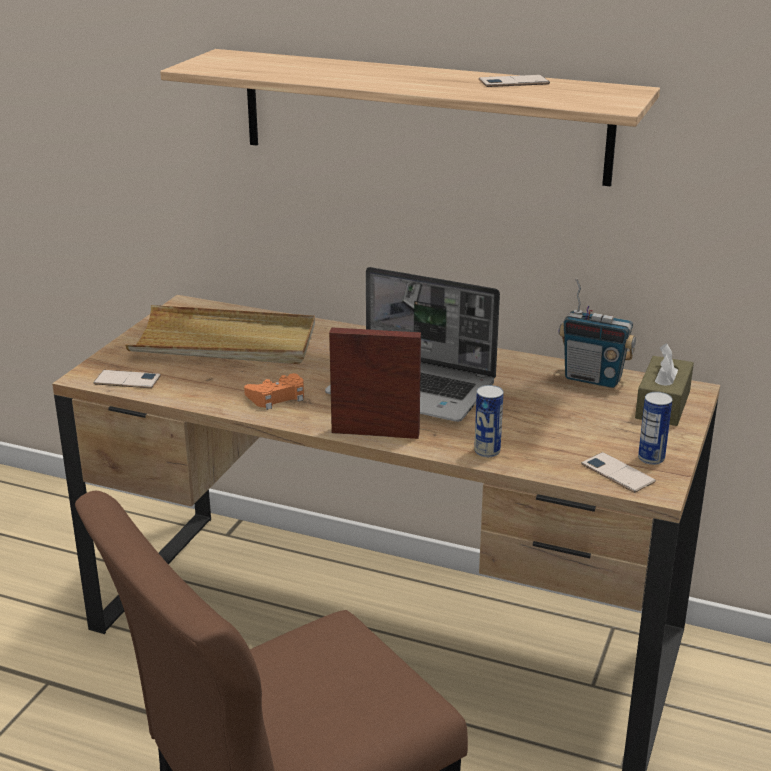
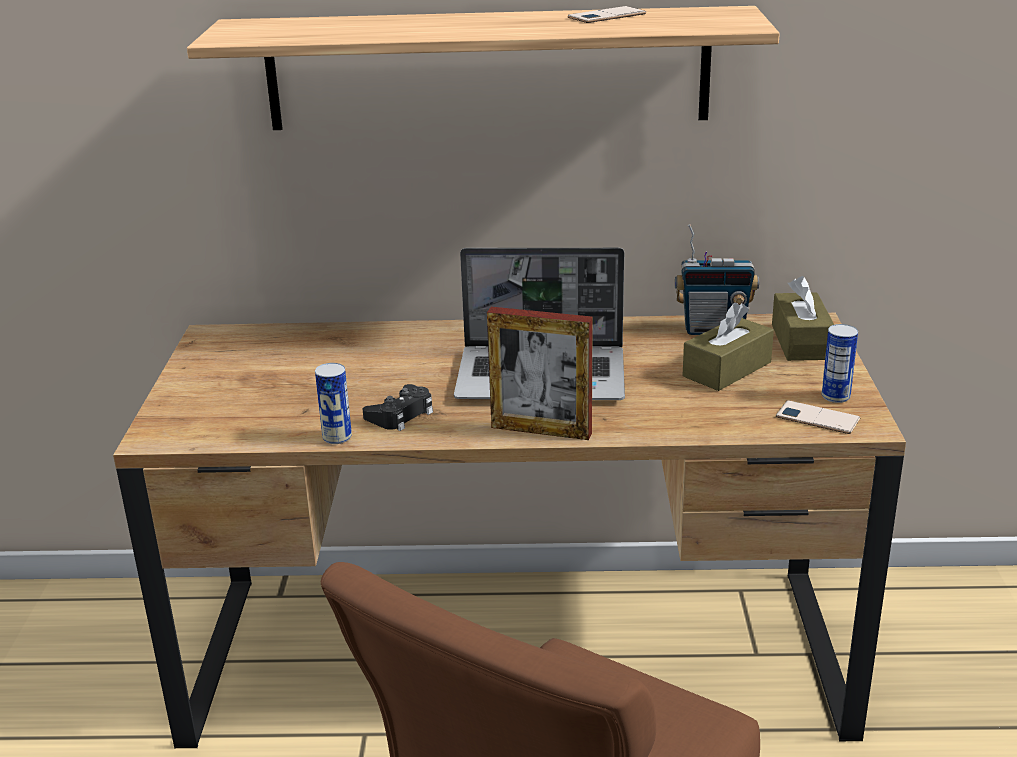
camera: 20 degrees left, 0 degrees up
phone [93,370,161,388] -> none
beige tray [125,305,315,364] -> none
orange game controller [244,373,304,410] -> black game controller [363,384,433,431]
picture frame [329,327,421,439] -> picture frame turned 150 degrees counterclockwise [487,307,593,440]
can [474,385,504,457] -> can moved to [315,363,352,444]
none -> brown tissue box [683,303,774,391]

